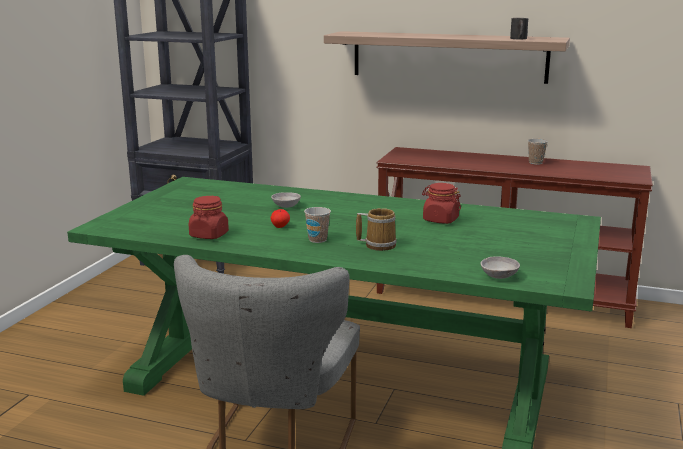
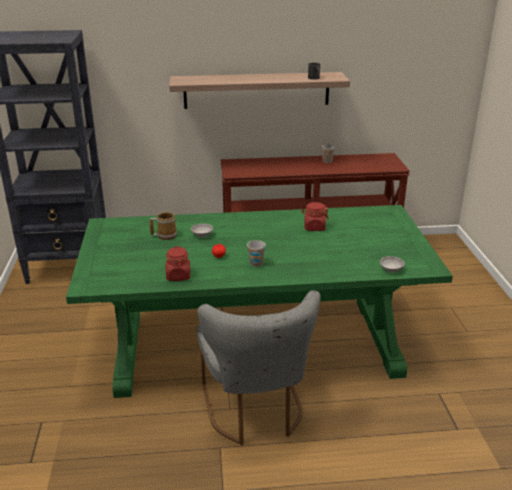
camera: 25 degrees left, 10 degrees up
mug [356,208,397,251] -> mug moved to [150,212,177,240]

